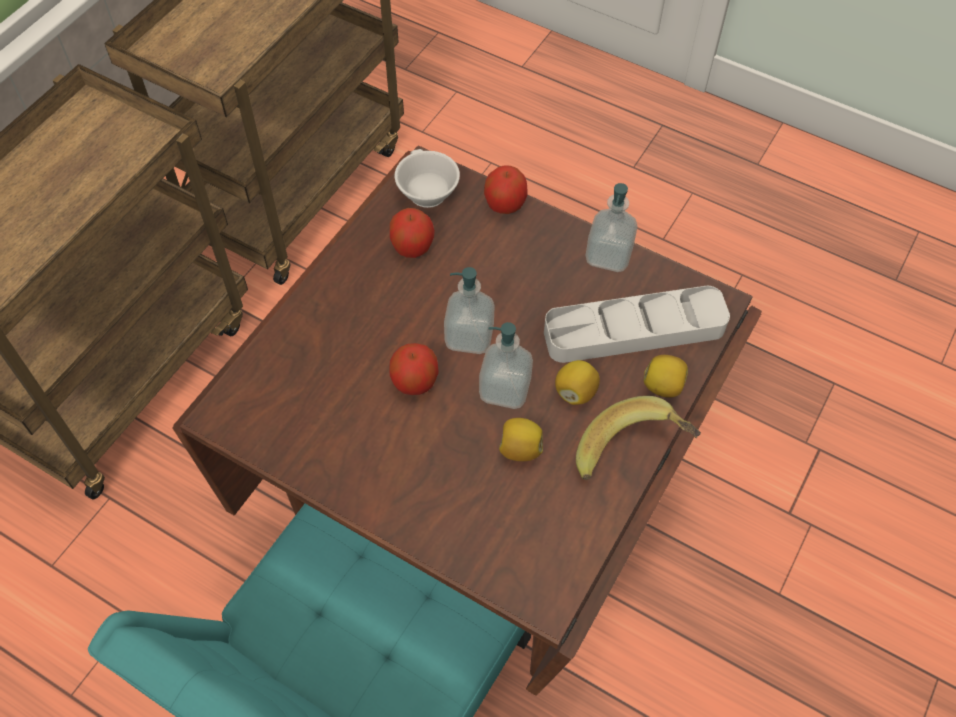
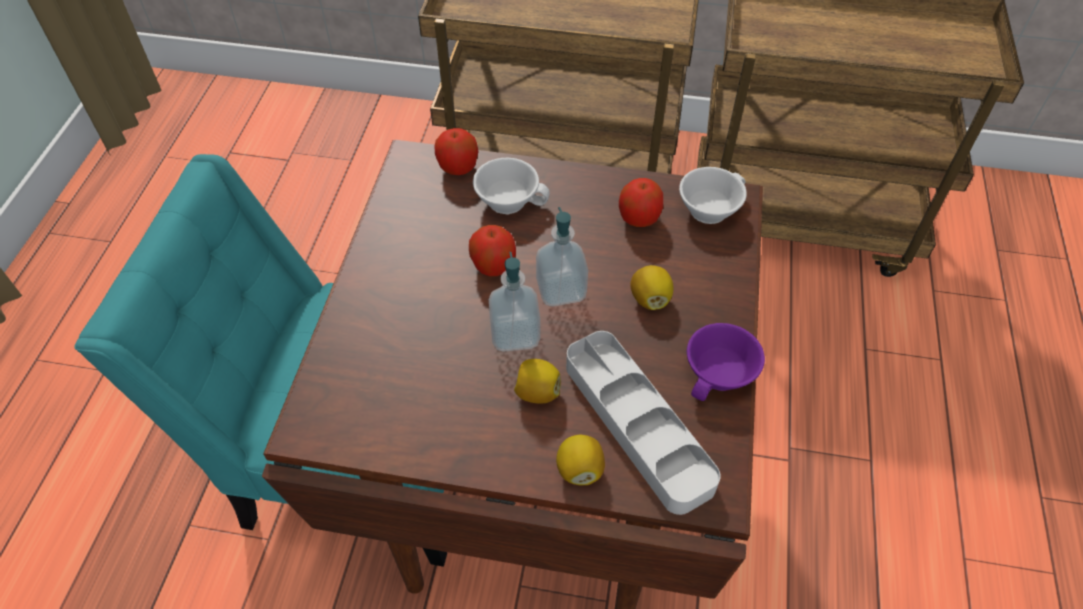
camera: 70 degrees right, 5 degrees down
apple [484,165,527,214] -> apple moved to [434,128,478,175]
lemon [499,418,543,461] -> lemon moved to [630,265,674,310]
banana [576,396,701,480] -> none
soap dispenser [586,183,638,272] -> purple cup [687,323,765,401]
none -> white cup [473,157,550,214]

